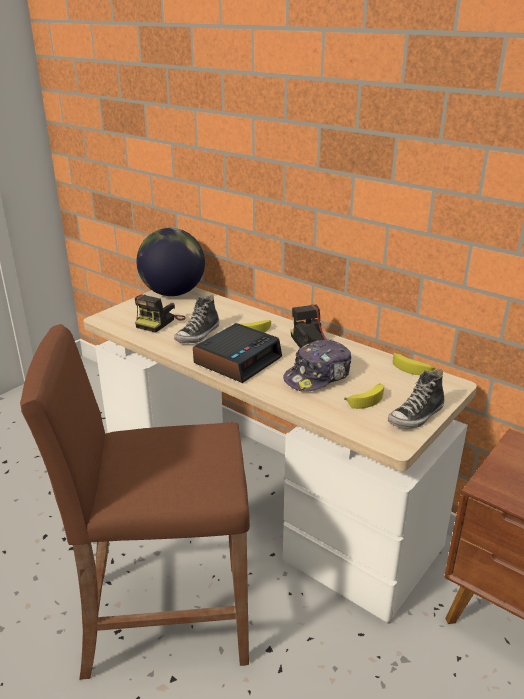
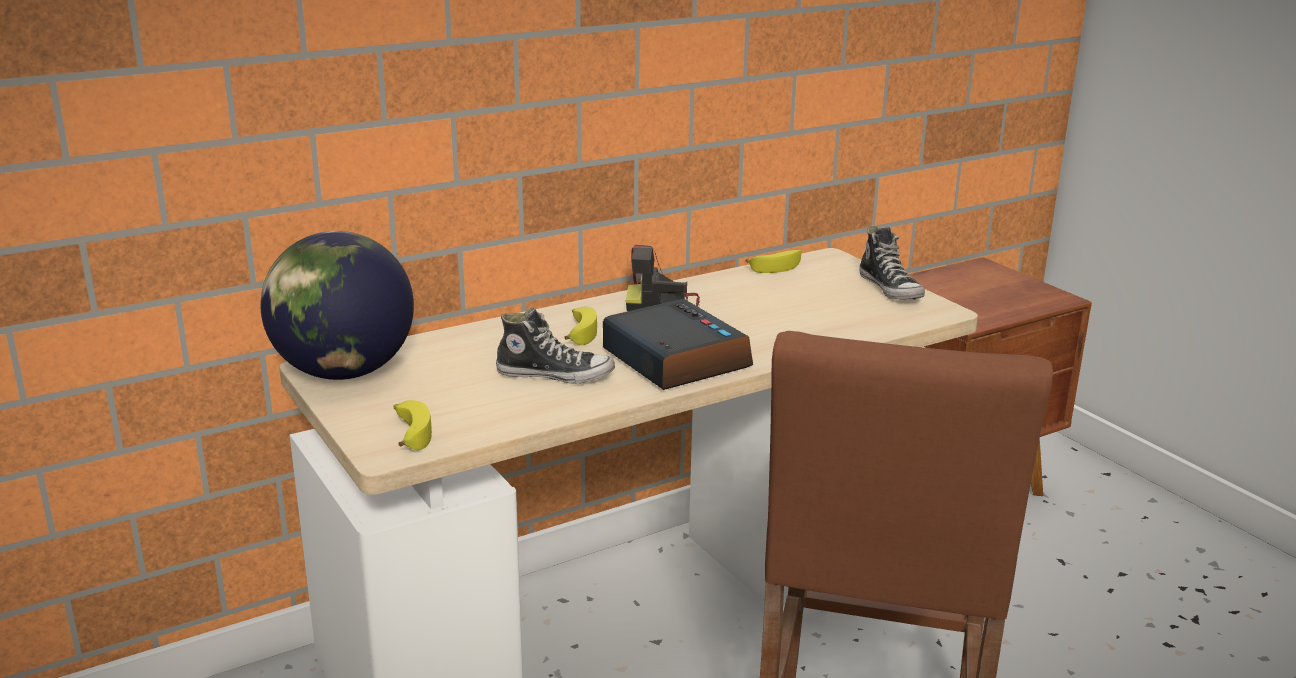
camera: 70 degrees left, 5 degrees down
camera [135,294,186,333] -> none
shoe [174,295,219,343] -> shoe turned 45 degrees counterclockwise [496,307,615,384]
cap [283,339,351,392] -> none
banana [344,383,384,409] -> banana moved to [394,400,432,450]

